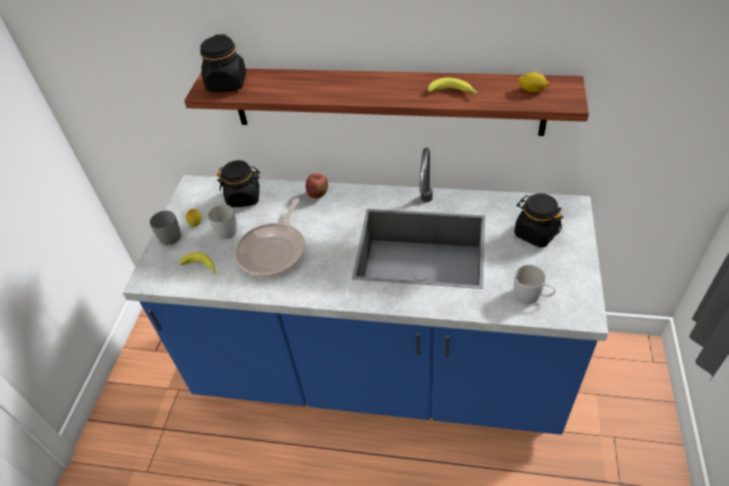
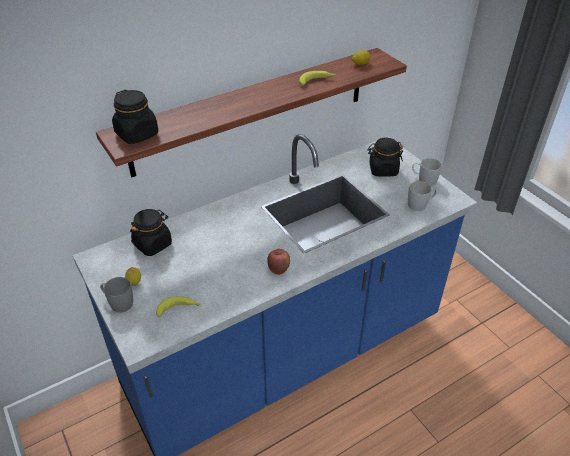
camera: 45 degrees left, 5 degrees down
white mug [208,204,237,239] -> white mug moved to [412,158,442,186]
frying pan [235,198,305,278] -> none
apple [306,174,328,199] -> apple moved to [267,249,290,275]

